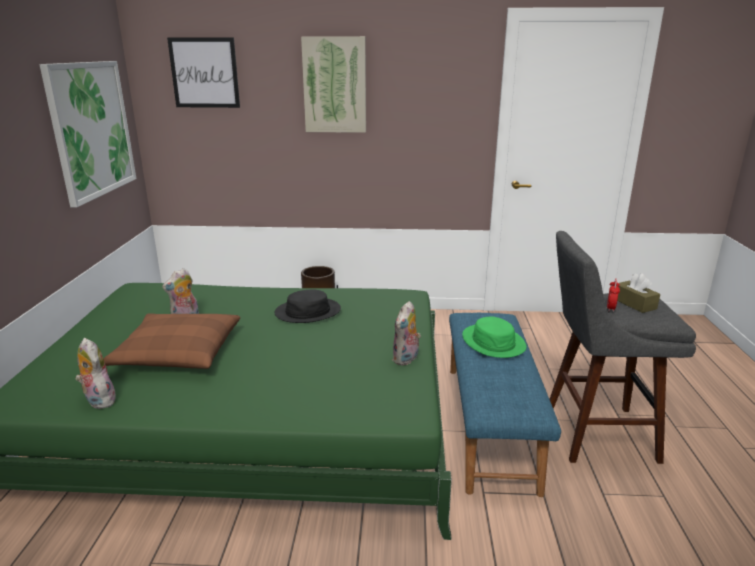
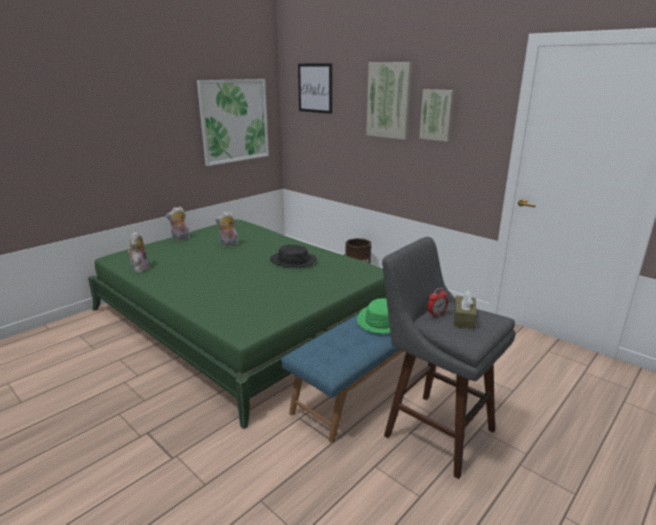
camera: 40 degrees right, 0 degrees up
brown pillow [103,313,240,369] -> none
plush toy [392,301,421,365] -> plush toy moved to [166,207,190,241]
none -> picture [419,89,455,142]

